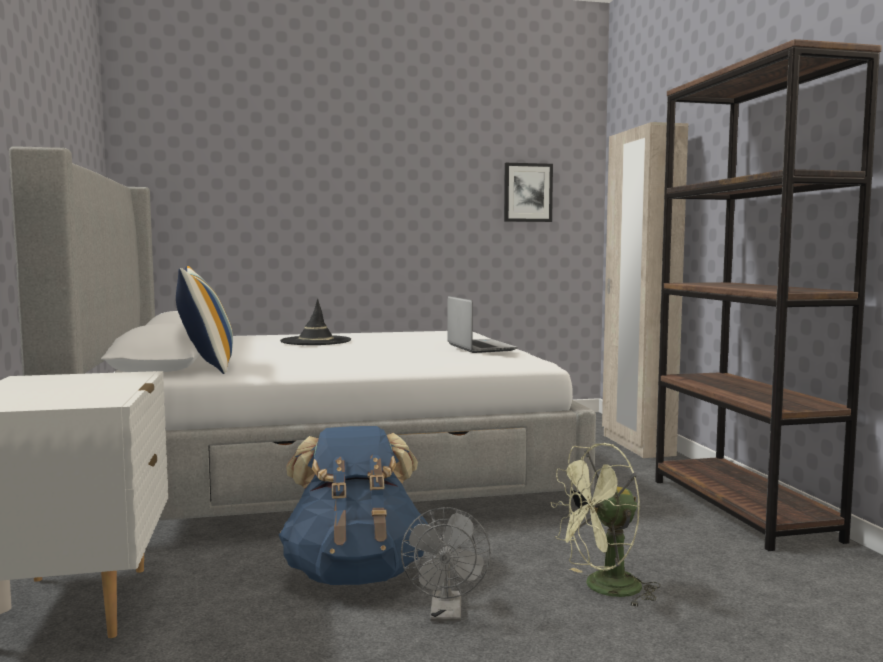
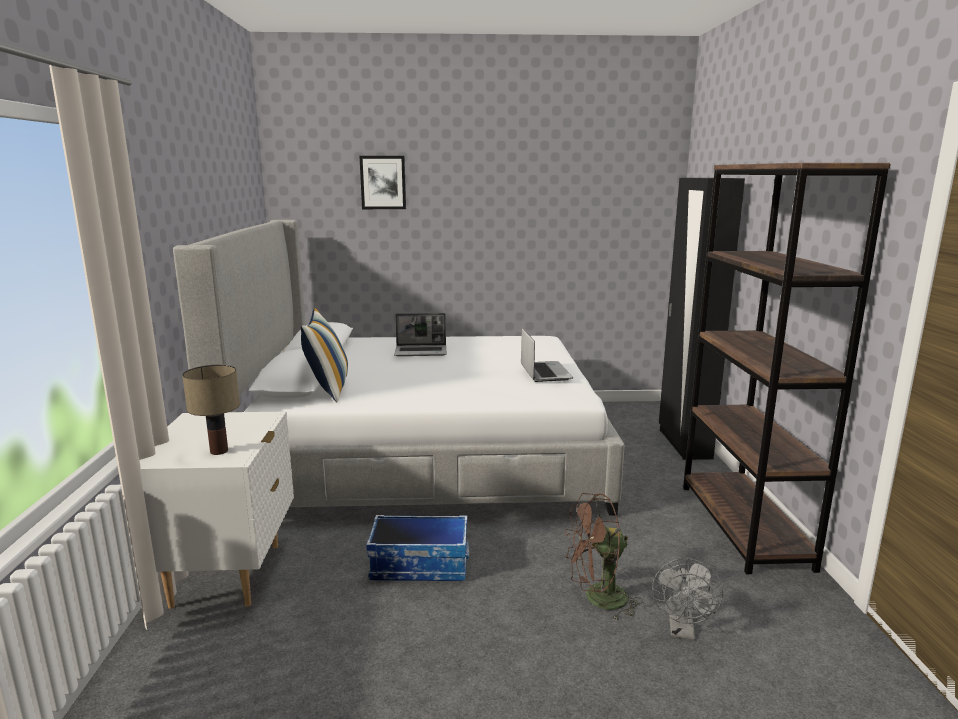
camera: 10 degrees right, 10 degrees up
blue backpack [279,426,428,585] -> storage box [366,515,469,581]
black hat [280,299,351,345] -> laptop [394,313,447,356]
grey fan [401,507,491,622] -> grey fan moved to [652,558,723,640]
picture [504,163,553,222] -> picture moved to [359,156,406,209]
green fan [550,443,661,607] -> brown fan [565,493,643,620]
beige wardrobe [602,122,688,458] -> black wardrobe [659,178,745,460]
none -> table lamp [182,365,240,455]

